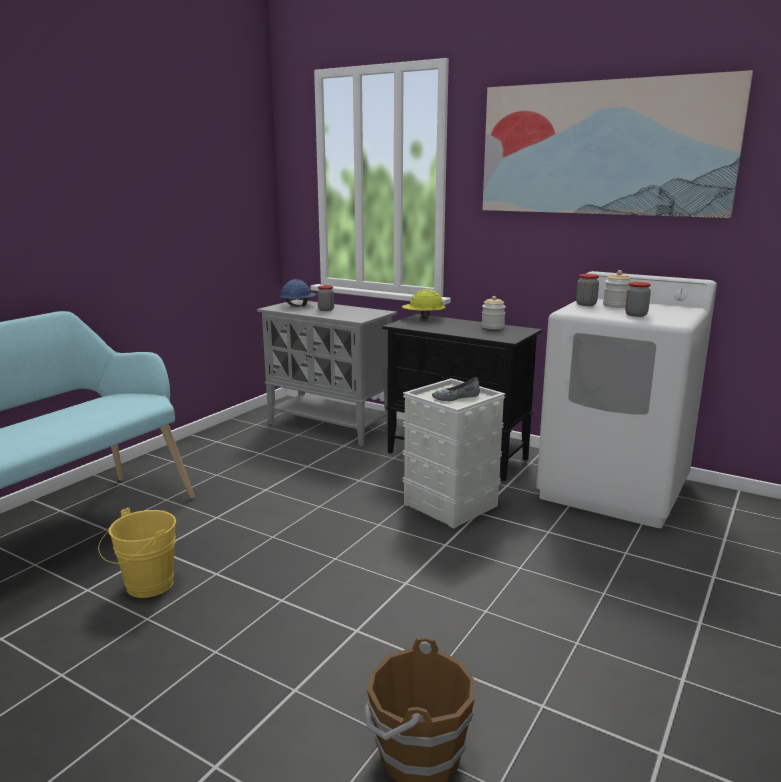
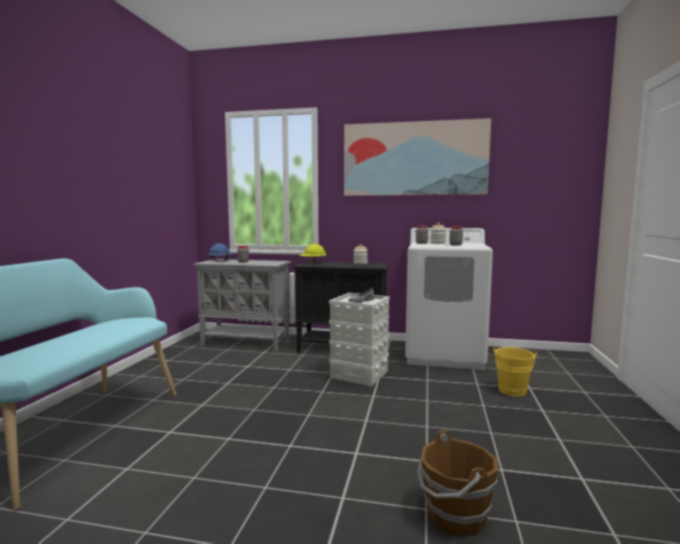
camera: 20 degrees left, 10 degrees down
yellow bucket [98,508,176,598] -> yellow bucket moved to [493,347,537,396]

